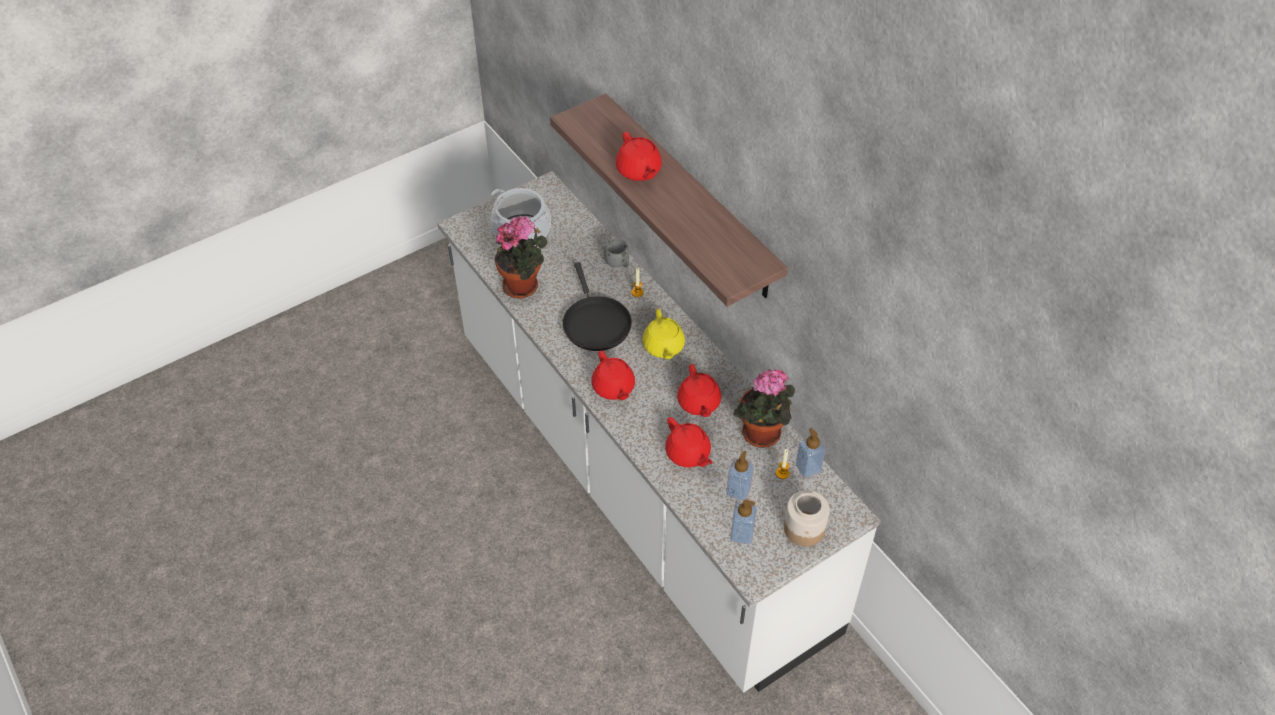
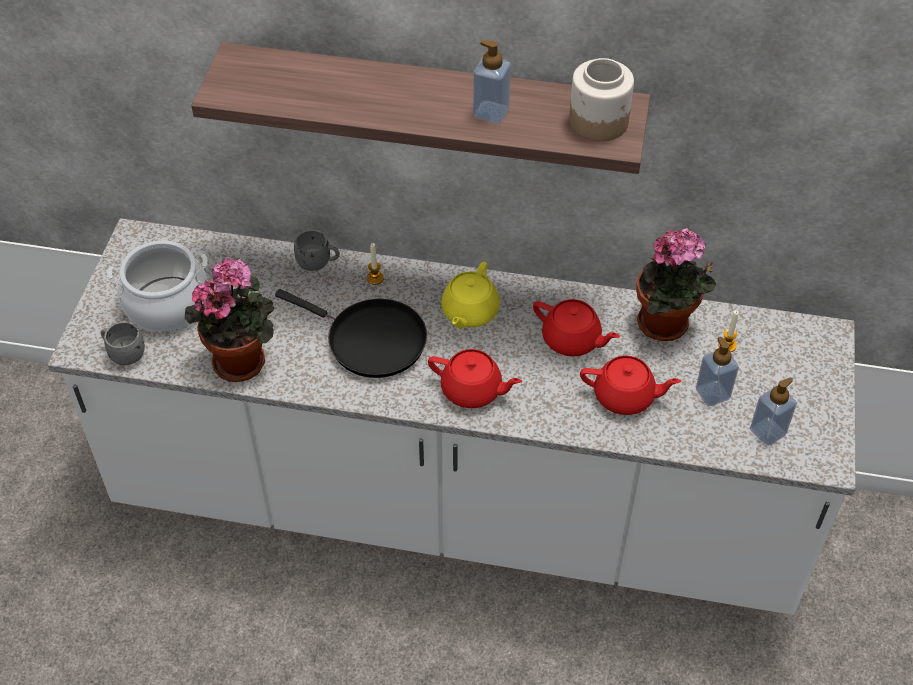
camera: 45 degrees left, 0 degrees up
red teapot [616,132,662,181] -> none
yellow teapot [642,309,685,359] -> yellow teapot turned 75 degrees clockwise [441,262,500,328]
jar [784,490,830,546] -> jar moved to [569,58,634,142]
soap dispenser [796,428,825,478] -> soap dispenser moved to [473,40,511,124]
none -> grey mug [101,321,145,365]

